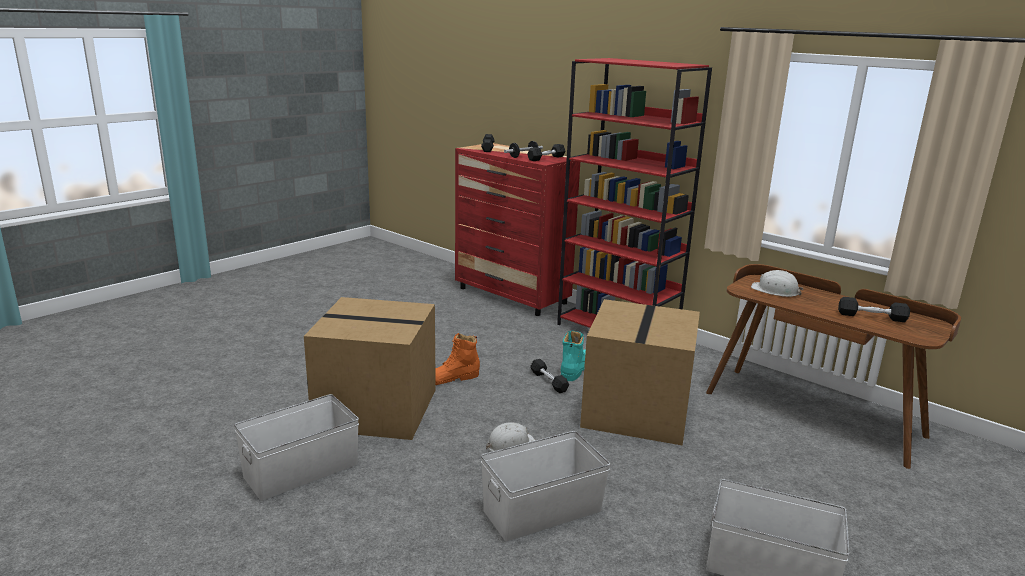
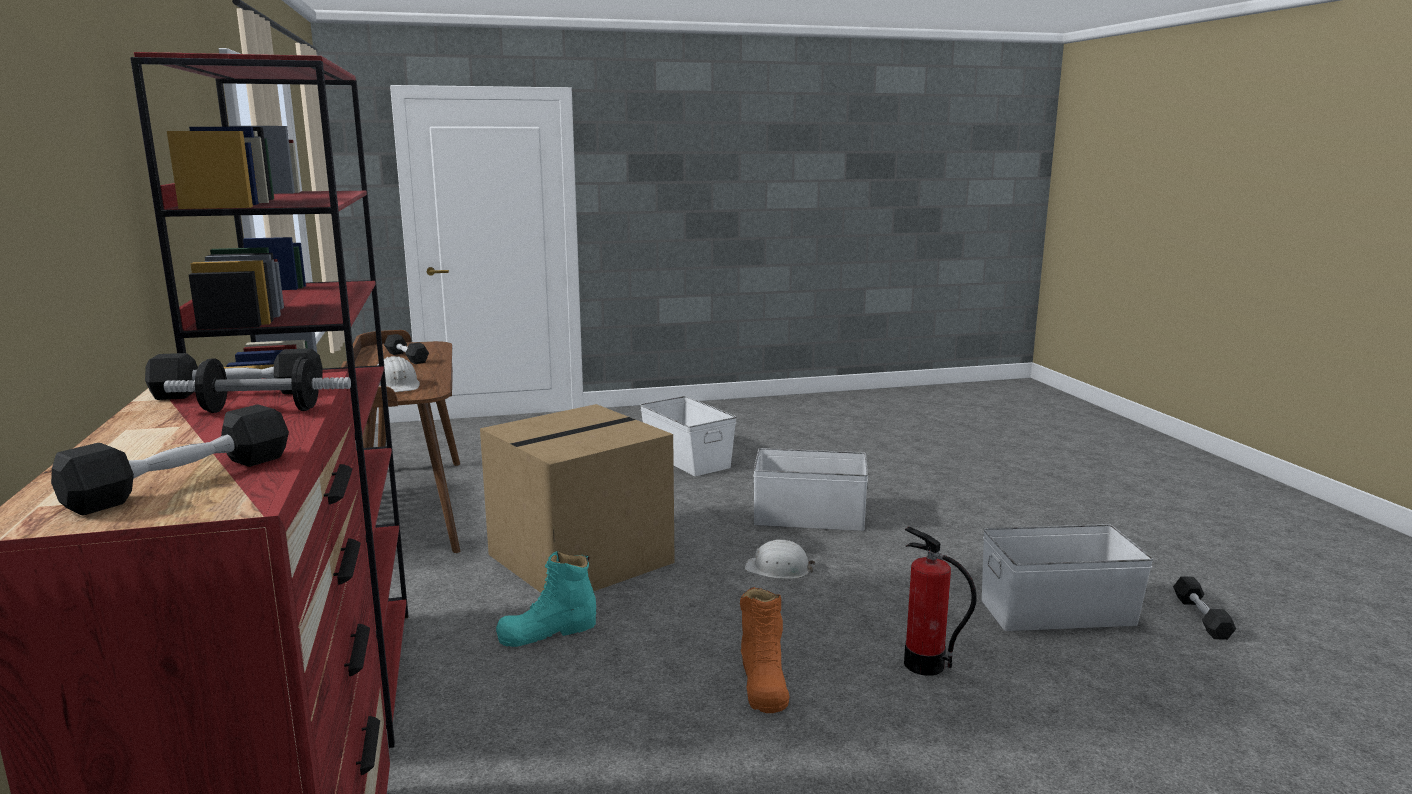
camera: 145 degrees left, 5 degrees down
cardboard box [304,297,436,440] -> fire extinguisher [904,527,977,676]
orange boot [435,333,480,385] -> orange boot turned 75 degrees clockwise [740,587,790,713]
black dumbbell [530,359,569,393] -> black dumbbell moved to [1173,576,1236,640]

